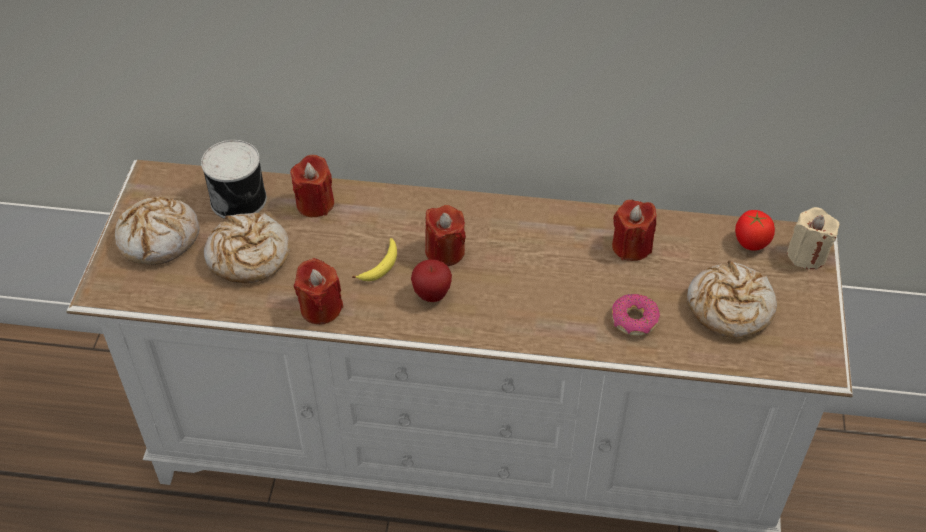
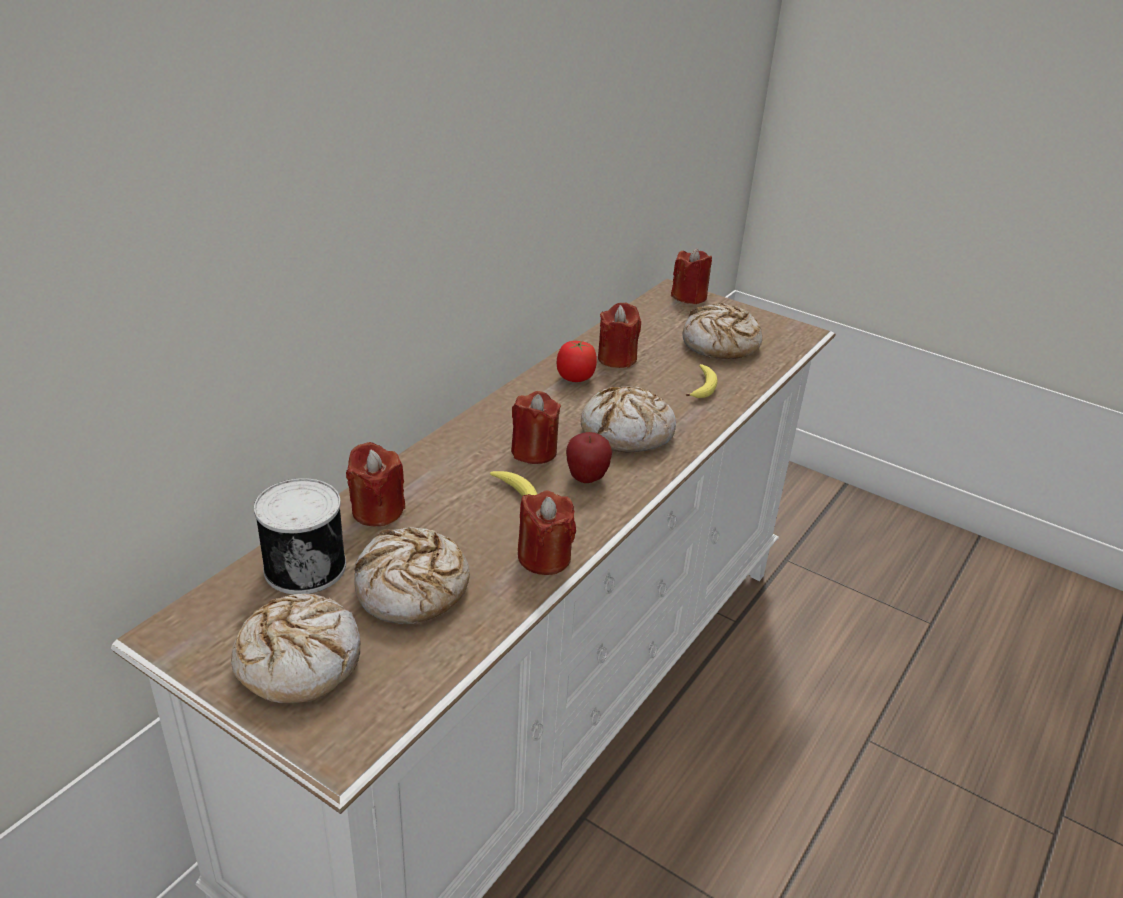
camera: 65 degrees left, 15 degrees down
donut [612,294,660,336] -> banana [686,364,717,398]
tomato [735,210,775,251] -> tomato moved to [557,340,597,382]
beige candle [787,207,840,269] -> red candle [671,248,712,304]
none -> bread [581,386,676,453]

